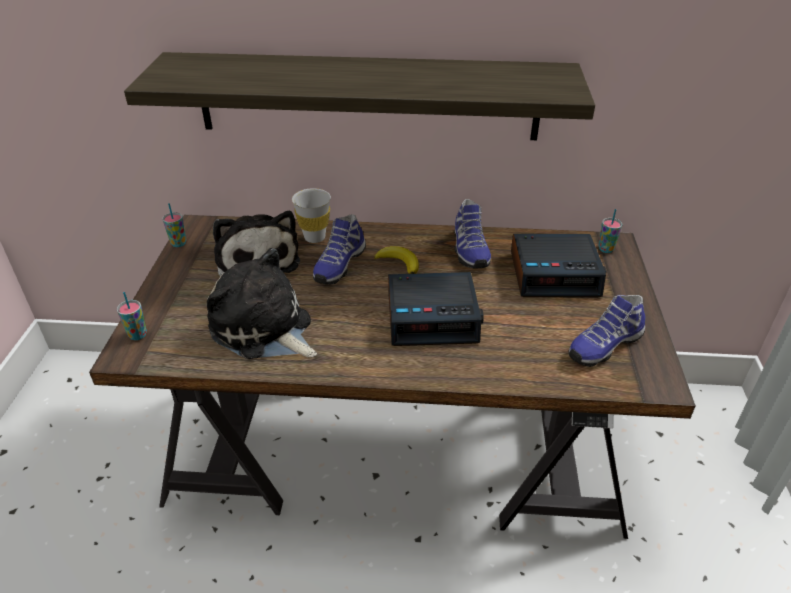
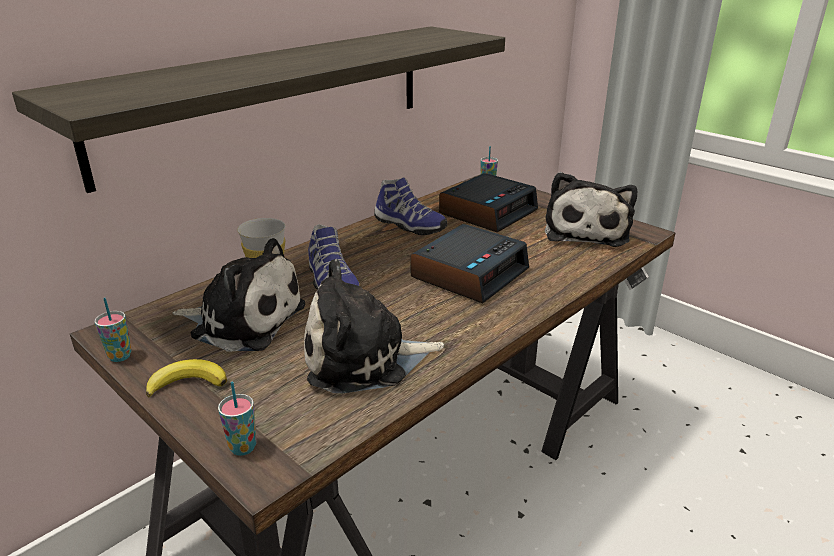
camera: 50 degrees left, 10 degrees down
banana [374,246,419,274] -> banana moved to [146,359,227,398]
shoe [569,295,645,367] -> plush toy [545,172,637,247]

